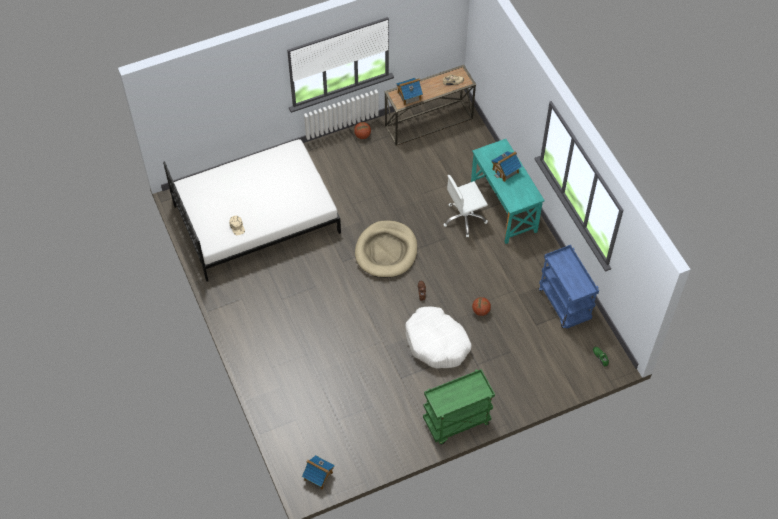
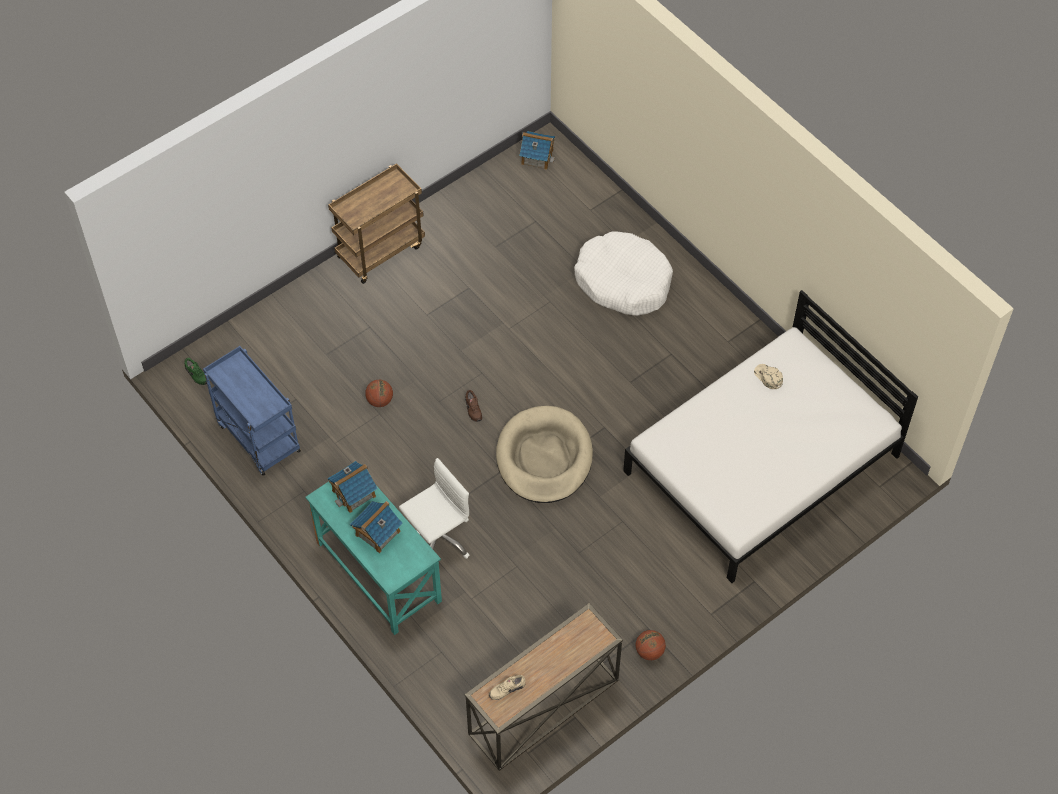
camera: 165 degrees right, 0 degrees up
toy house [396,78,423,105] -> toy house moved to [328,461,378,513]
white dog bed [405,307,472,369] -> white dog bed moved to [574,231,673,316]
green cart [423,369,495,444] -> brown cart [328,163,425,284]

